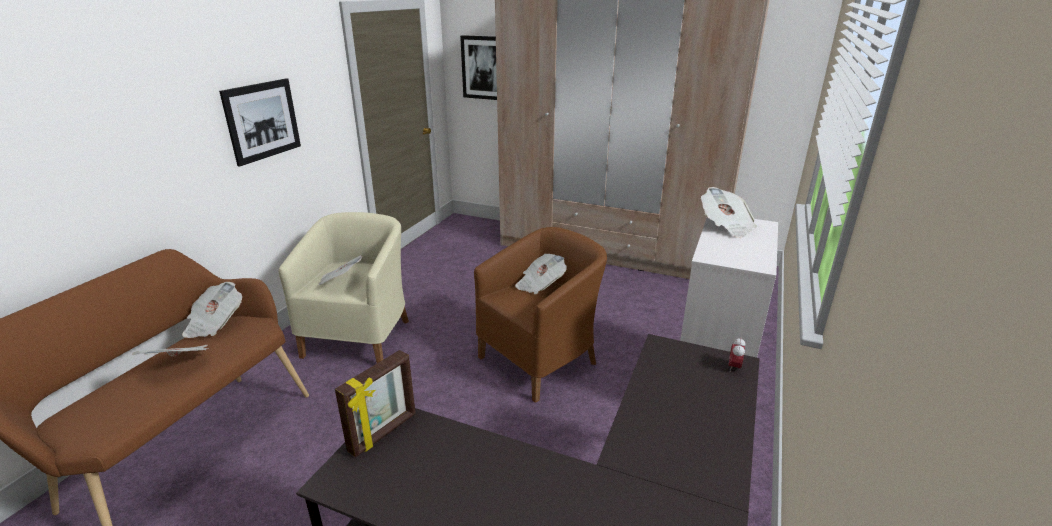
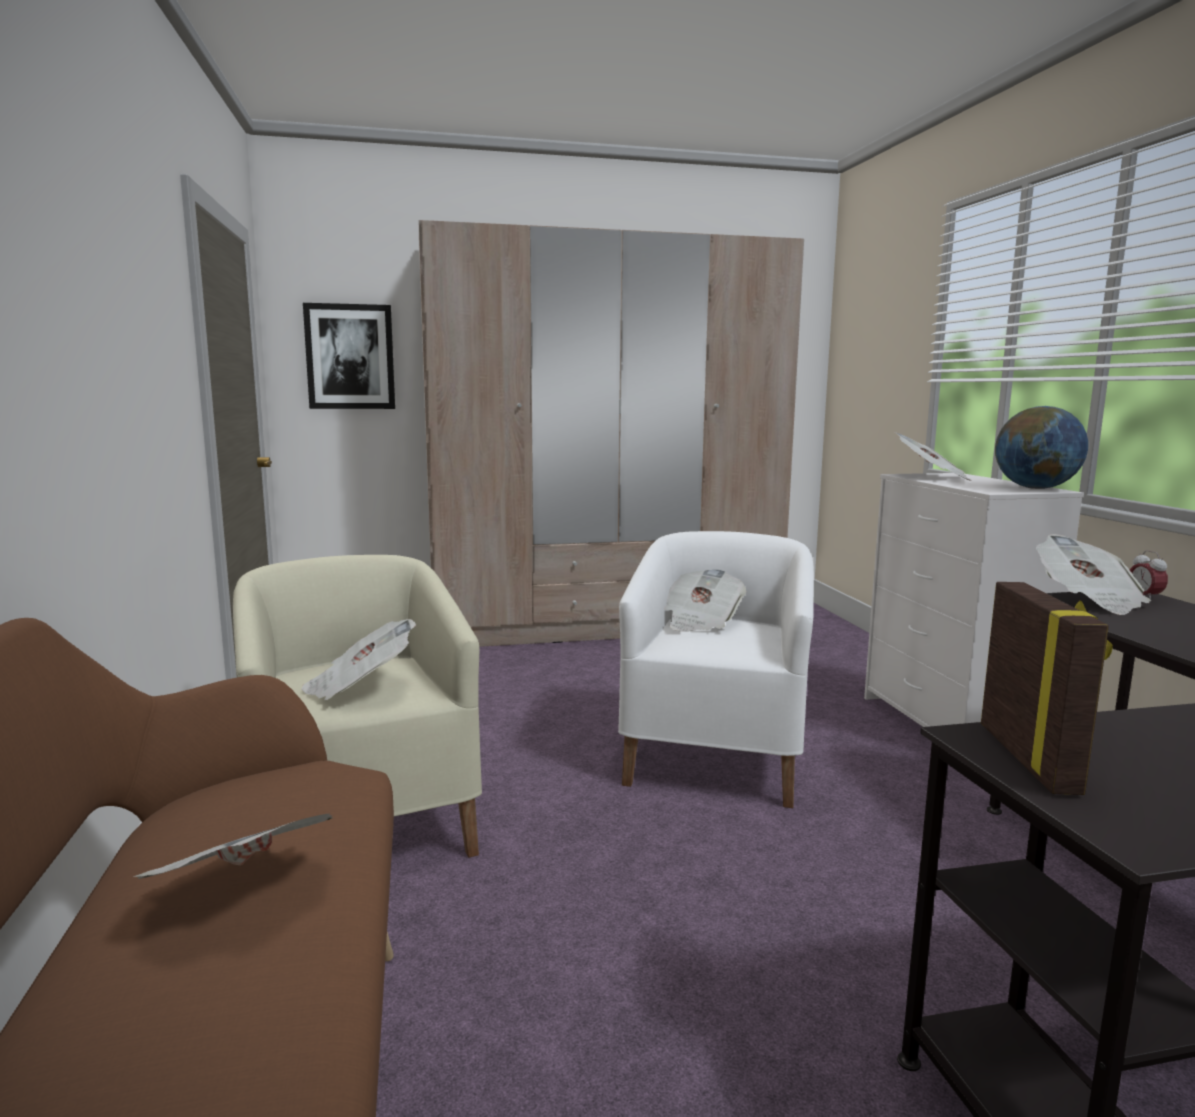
camera: 35 degrees left, 15 degrees down
newspaper [182,282,242,338] -> newspaper moved to [1036,534,1151,615]
picture [219,78,301,167] -> none
brown armchair [474,227,607,403] -> white armchair [618,531,814,808]
none -> globe [995,406,1088,489]

